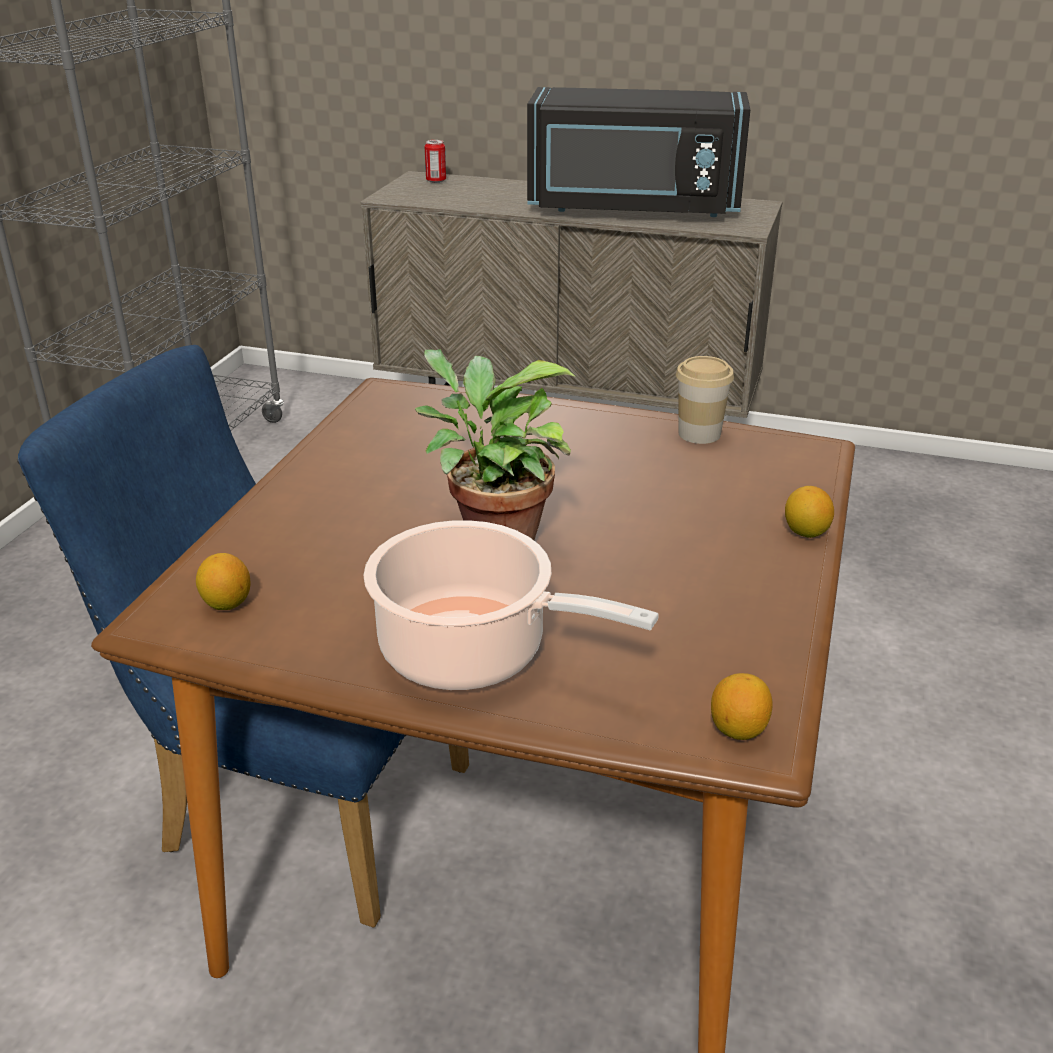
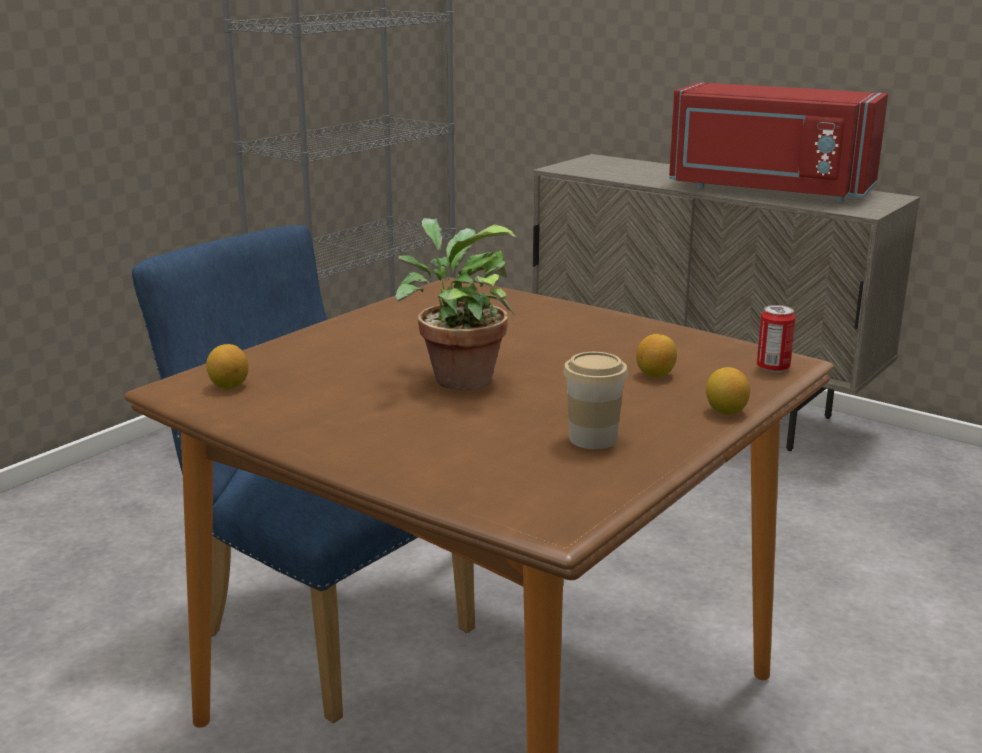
camera: 20 degrees right, 10 degrees down
cooking pot [363,520,659,690] -> none
can [424,140,446,183] -> can moved to [757,305,796,372]
black microwave [527,87,750,217] -> red microwave [669,82,888,202]
cup [676,356,734,444] -> cup moved to [563,352,628,449]
lemon [711,673,773,740] -> lemon moved to [636,334,677,377]

